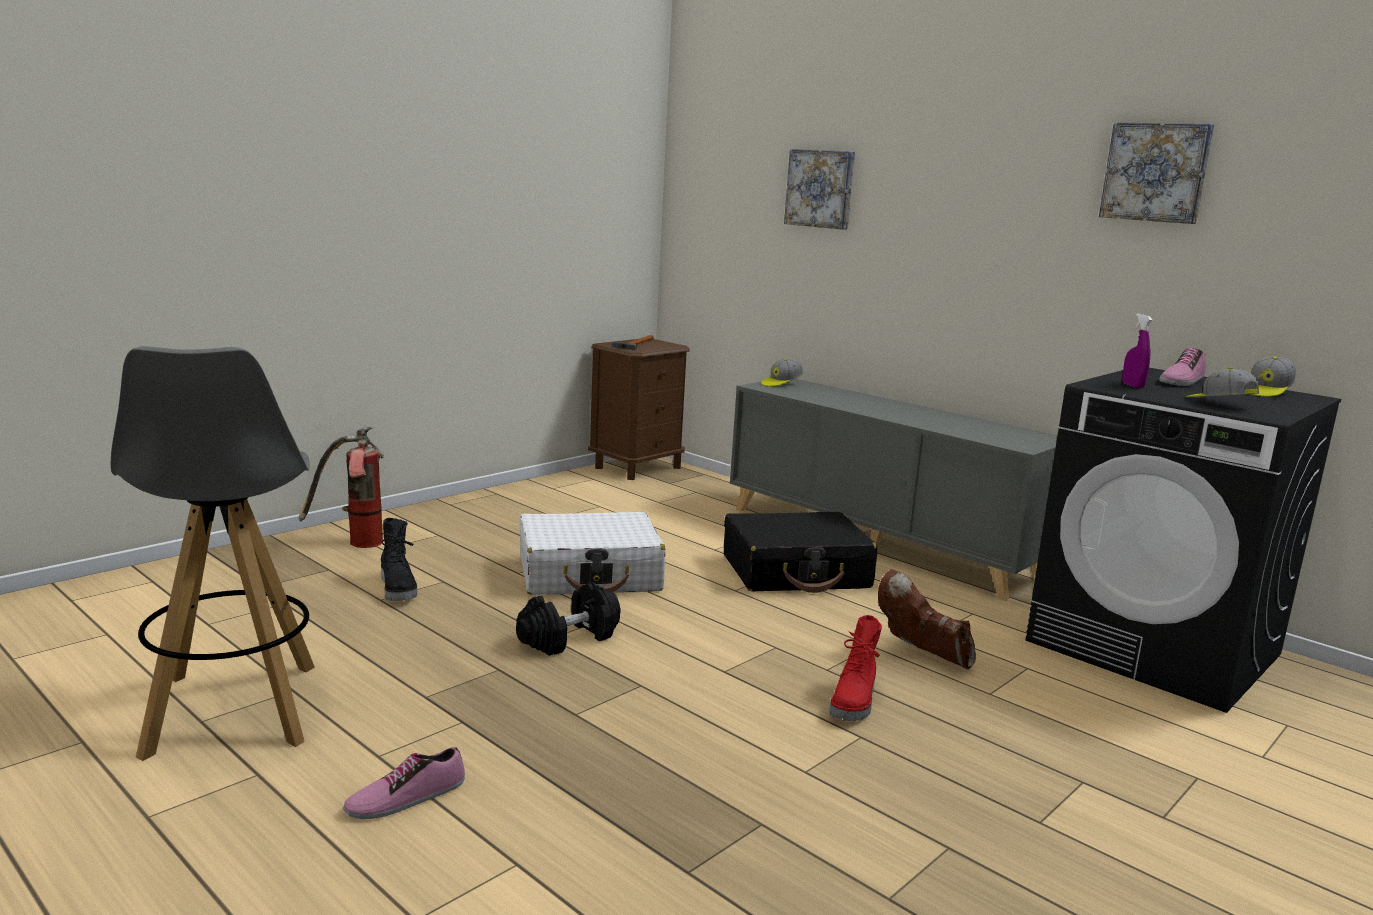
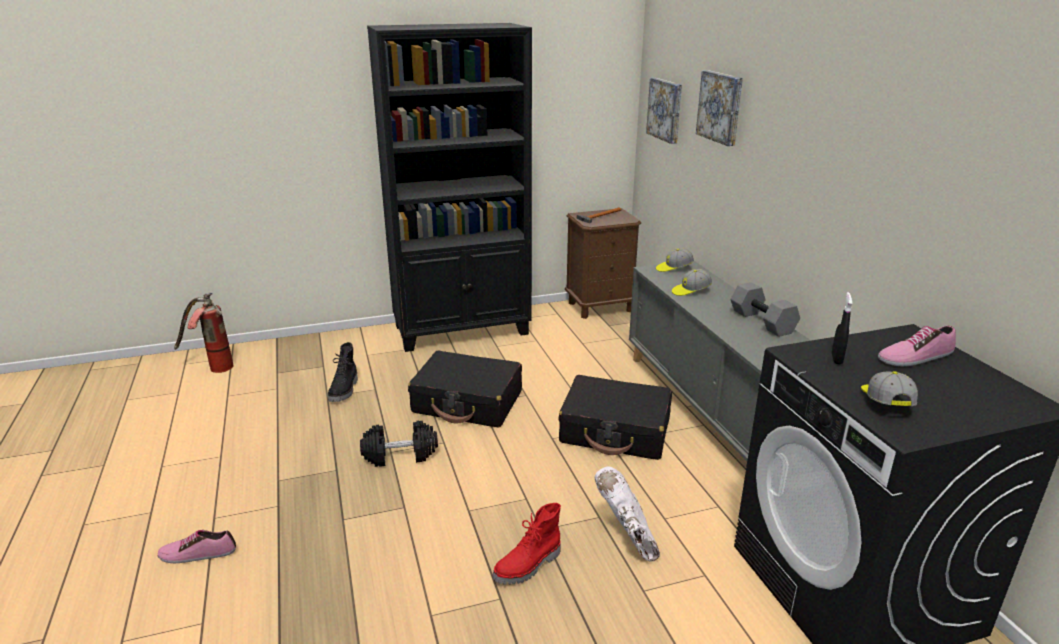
camera: 30 degrees right, 10 degrees up
grey stool [111,346,315,761] -> none
fire extinguisher [299,427,384,548] -> fire extinguisher moved to [174,293,234,373]
white suitcase [519,512,666,595] -> black suitcase [408,351,522,428]
brown boot [878,569,976,669] -> white boot [595,466,660,561]
picture [1099,123,1214,224] -> picture moved to [646,78,682,144]
purple spray bottle [1122,314,1153,388] -> black spray bottle [832,292,853,364]
cap [1251,356,1296,397] -> cap moved to [672,269,712,296]
none -> black bookcase [367,23,532,352]
none -> grey dumbbell [731,282,800,337]

